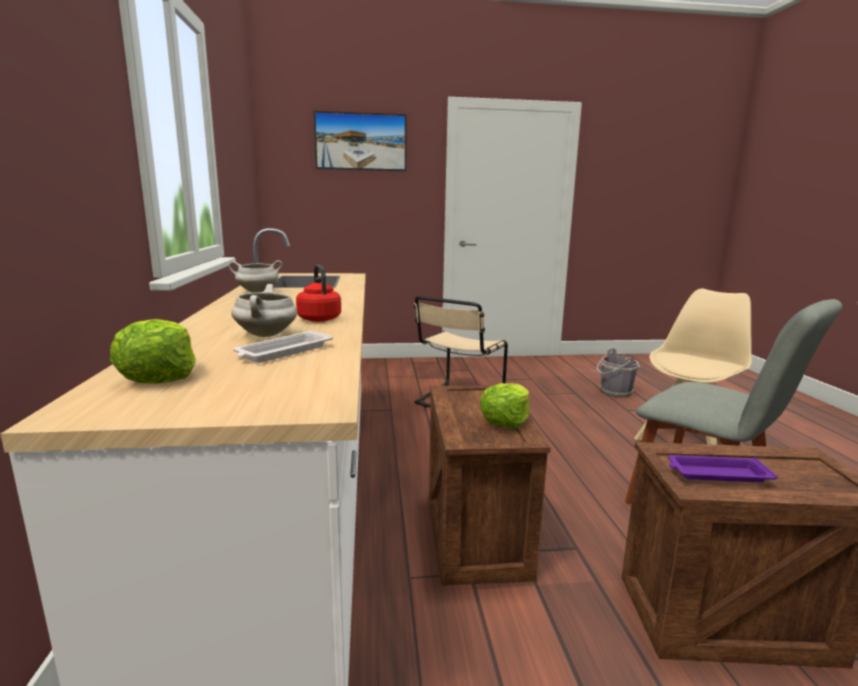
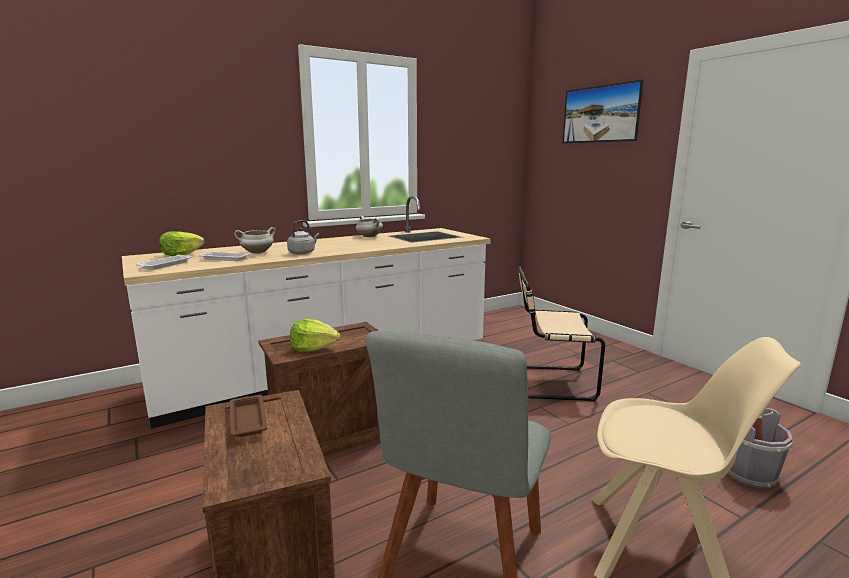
camera: 65 degrees right, 0 degrees up
red kettle [296,265,341,322] -> grey kettle [287,220,319,254]
purple tray [668,455,778,482] -> brown tray [230,395,267,437]
none -> white tray [136,255,192,270]

